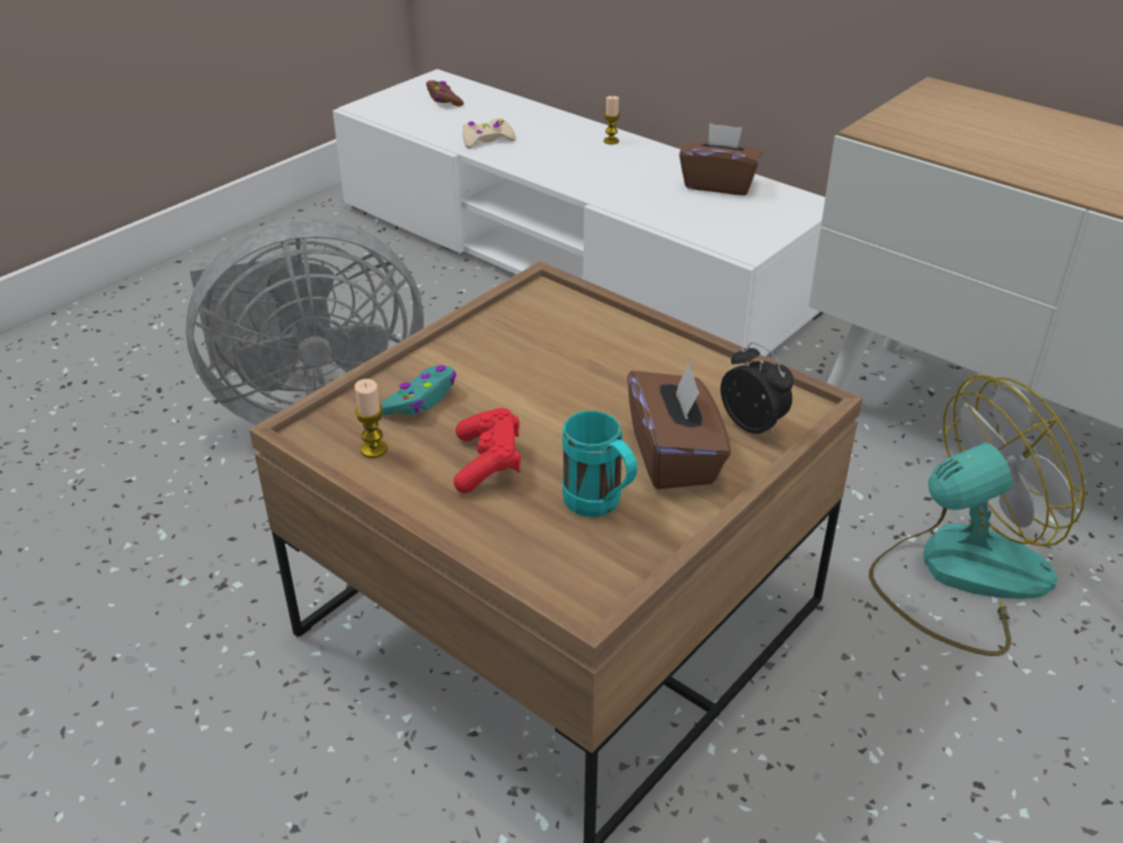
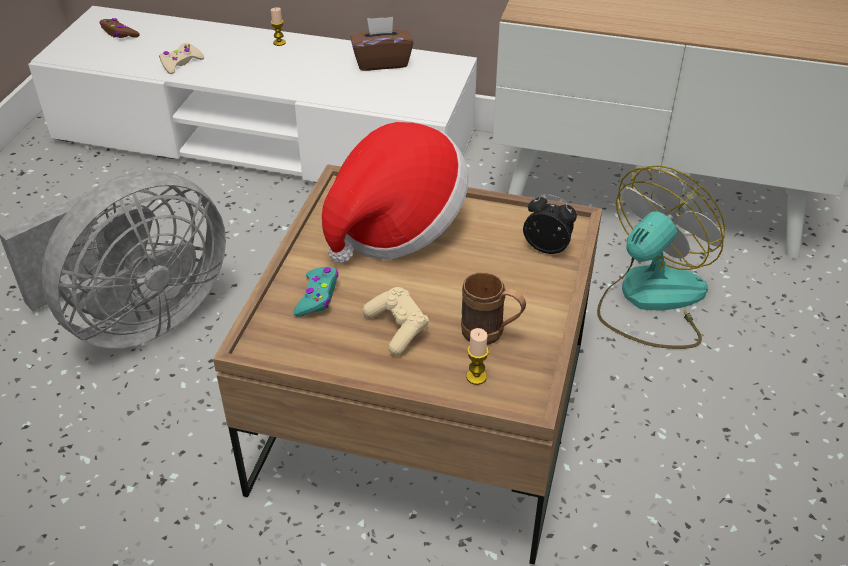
camera: 25 degrees left, 5 degrees up
candle [354,379,387,458] -> candle moved to [466,328,489,385]
red game controller [454,408,521,493] -> beige game controller [363,287,429,356]
turquoise mug [563,410,637,517] -> brown mug [461,272,526,345]
brown tissue box [627,362,731,489] -> none
none -> hat [322,122,469,263]

